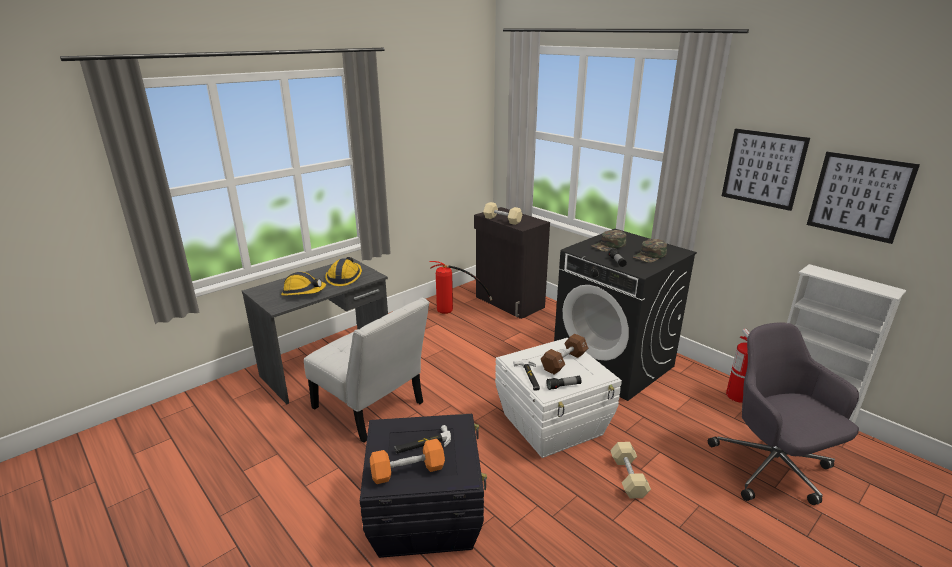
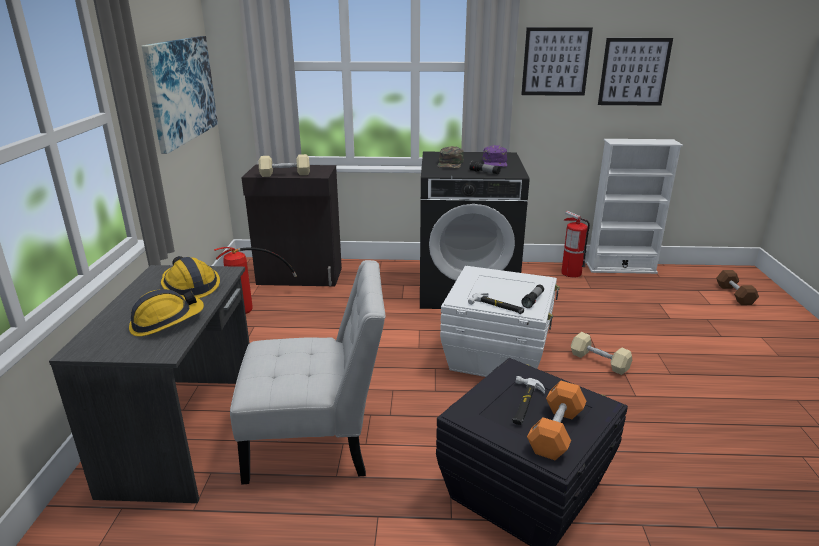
camera: 45 degrees left, 0 degrees up
brown dumbbell [541,334,588,375] -> brown dumbbell moved to [716,270,759,305]
green cap [633,239,667,263] -> purple cap [483,145,507,167]
grey office chair [708,322,859,505] -> none
none -> picture [142,36,218,154]

